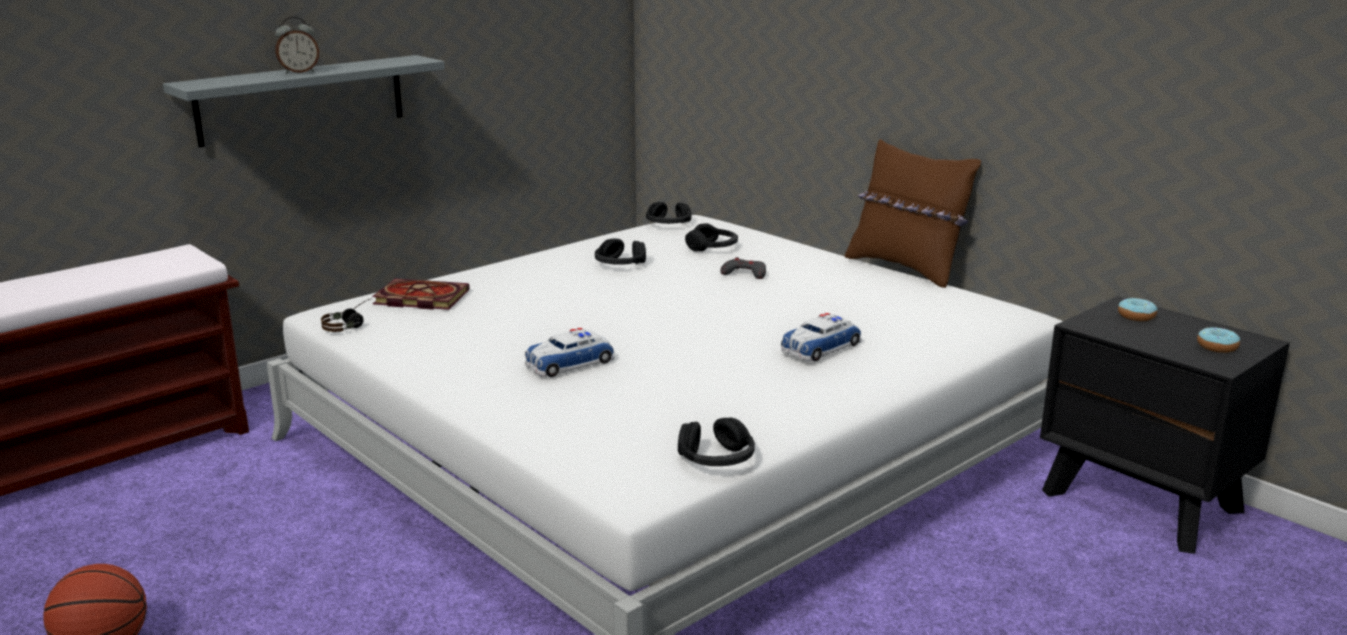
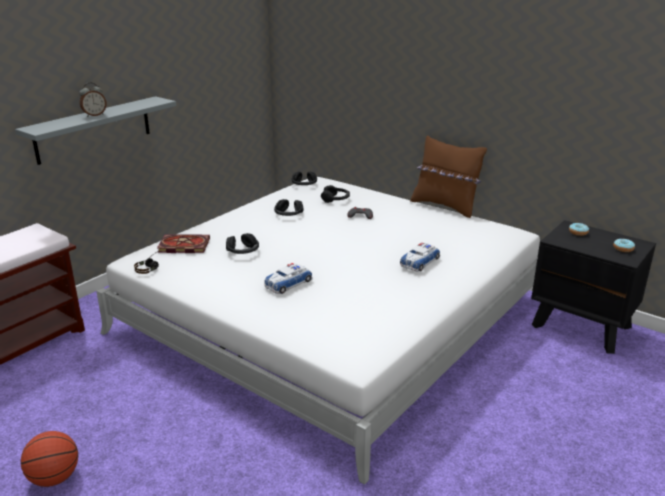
camera: 10 degrees left, 5 degrees up
black headphones [678,417,755,466] -> black headphones moved to [226,233,259,254]

